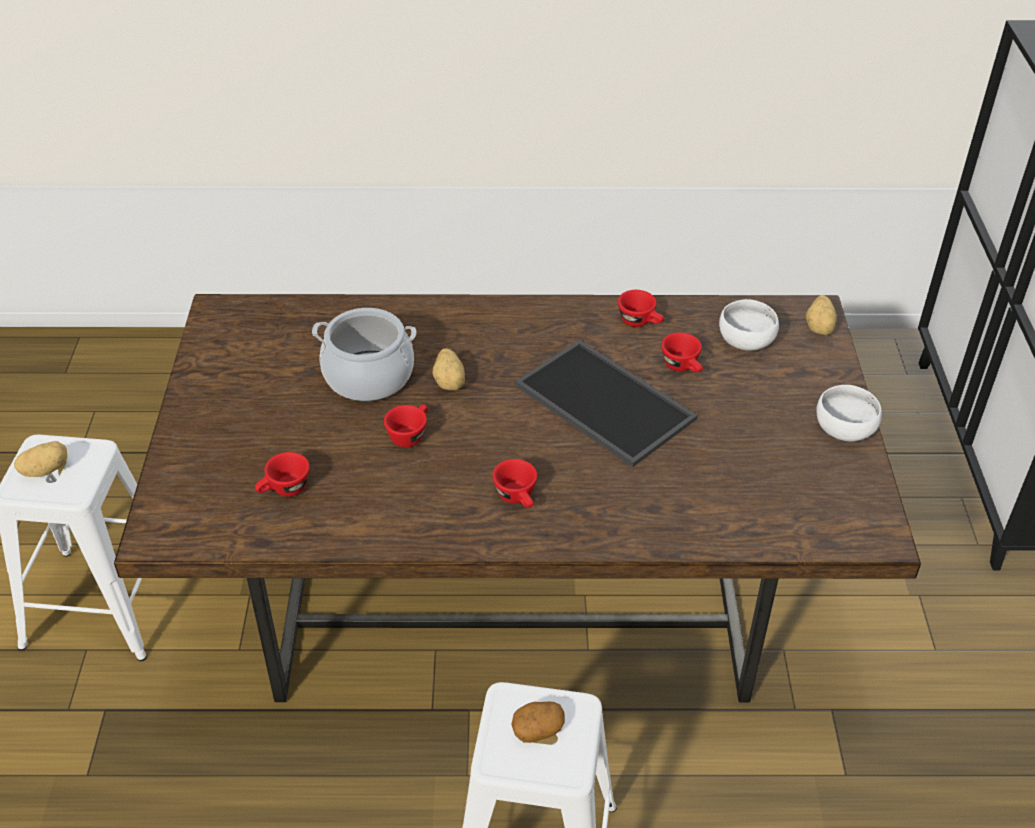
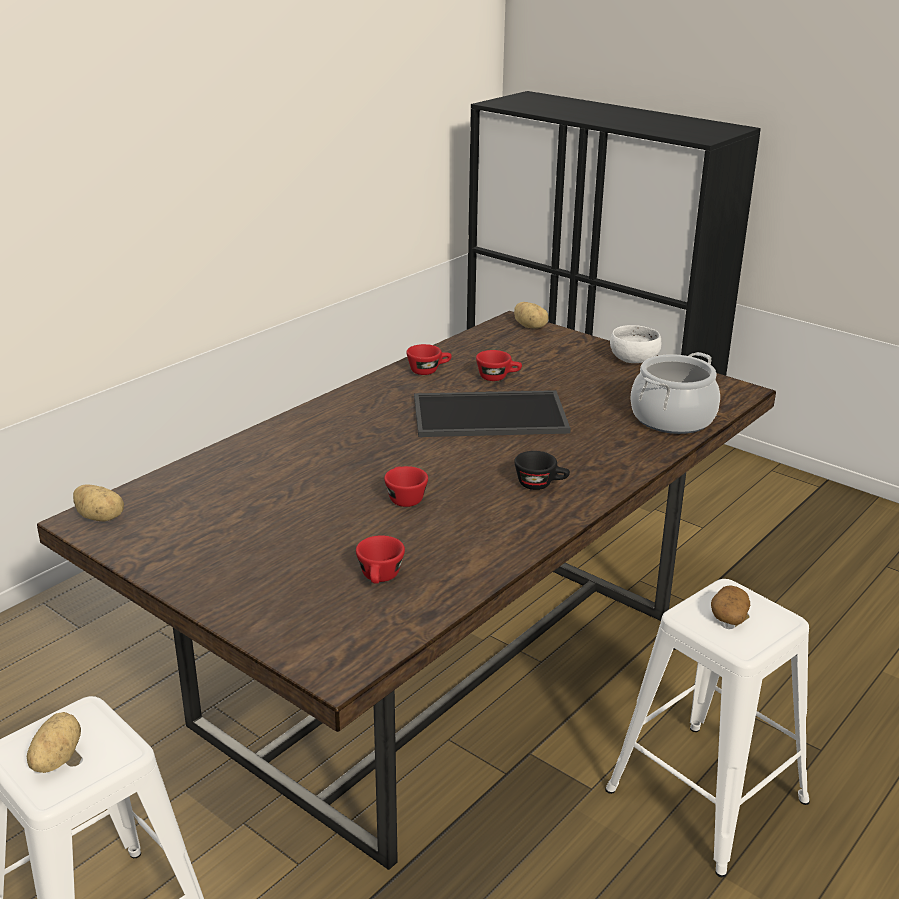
camera: 50 degrees left, 15 degrees down
cooking pot [312,308,416,401] -> cooking pot moved to [630,352,720,434]
potato [432,348,465,390] -> potato moved to [73,484,124,521]
red cup [492,459,537,508] -> black cup [514,451,570,490]
white bowl [719,299,779,351] -> none

